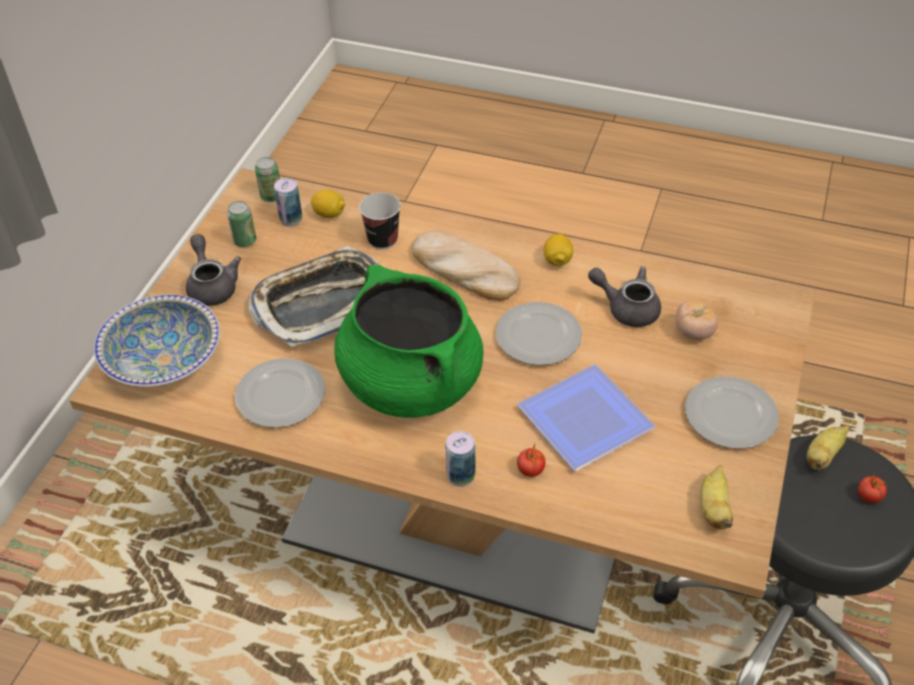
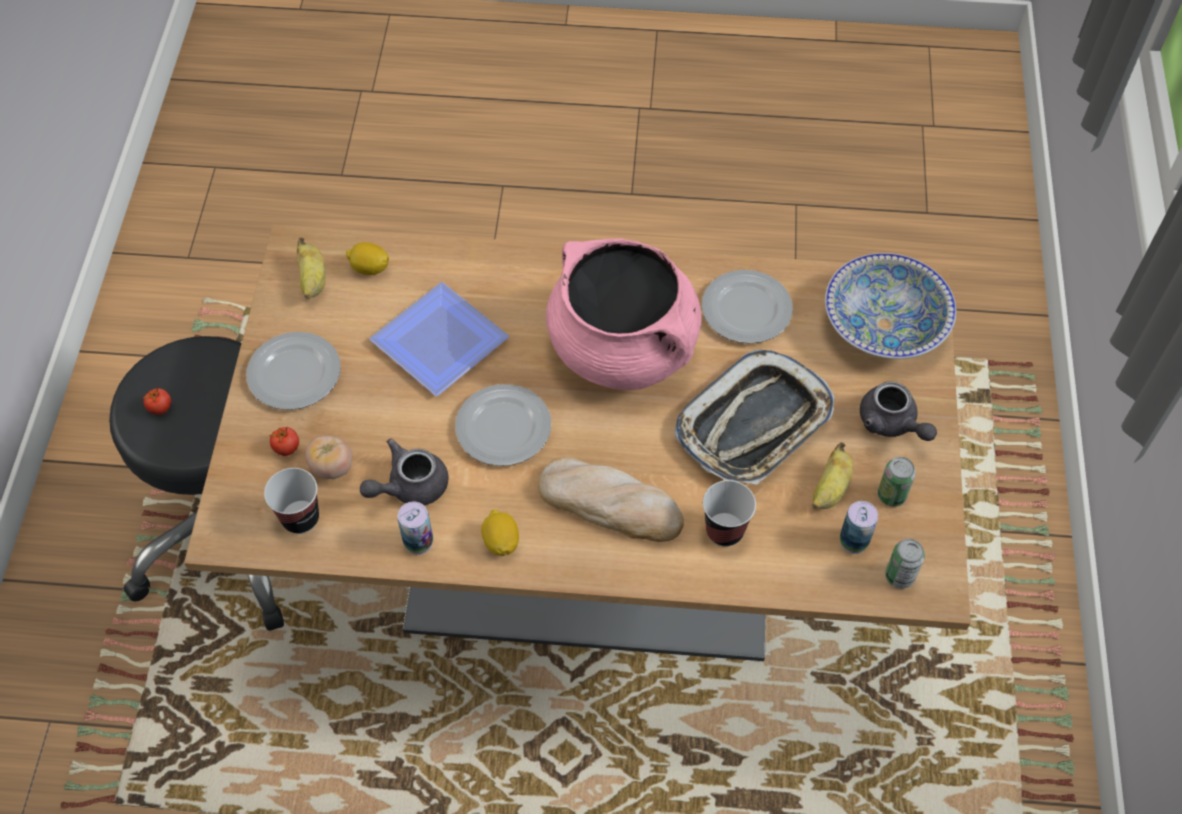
camera: 165 degrees right, 10 degrees up
lemon [311,190,345,218] -> lemon moved to [346,242,389,275]
green cooking pot [334,265,483,418] -> pink cooking pot [546,239,701,390]
can [445,431,476,487] -> can moved to [398,501,433,555]
tomato [517,444,545,477] -> tomato moved to [269,426,299,456]
grey teapot [588,266,661,327] -> grey teapot turned 135 degrees clockwise [360,439,449,506]
banana [807,425,850,470] -> banana moved to [812,442,853,509]
none -> cup [264,468,319,534]

